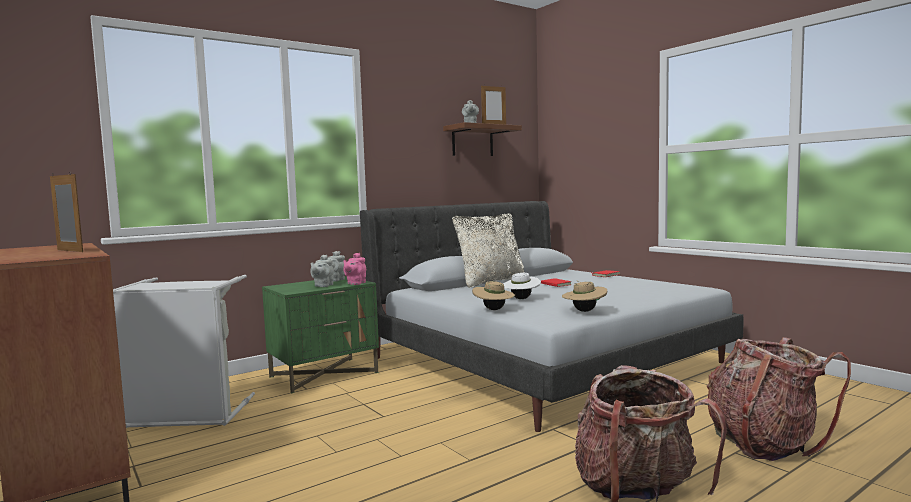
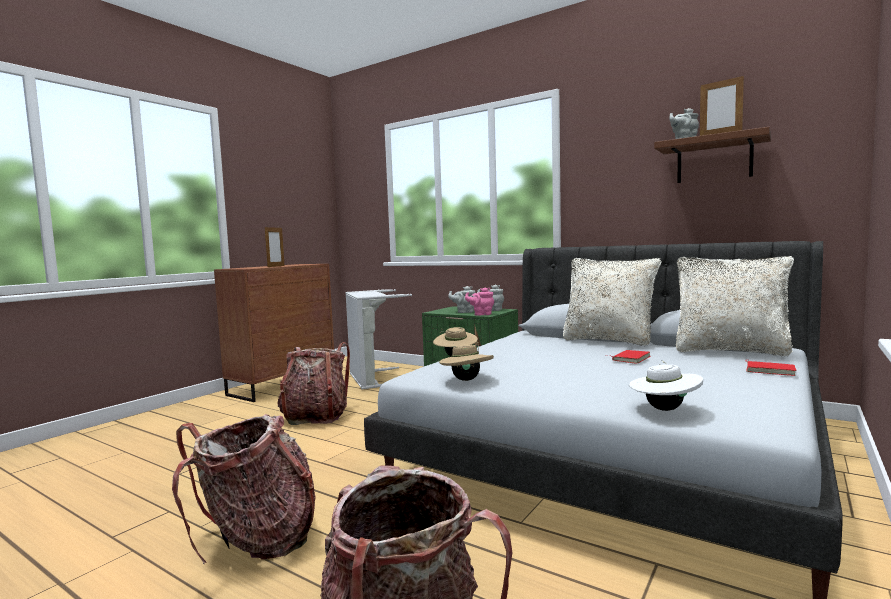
camera: 70 degrees right, 0 degrees up
white hat [503,273,541,299] -> white hat moved to [629,360,703,411]
none -> backpack [277,342,350,425]
none -> beige pillow [676,256,794,356]

